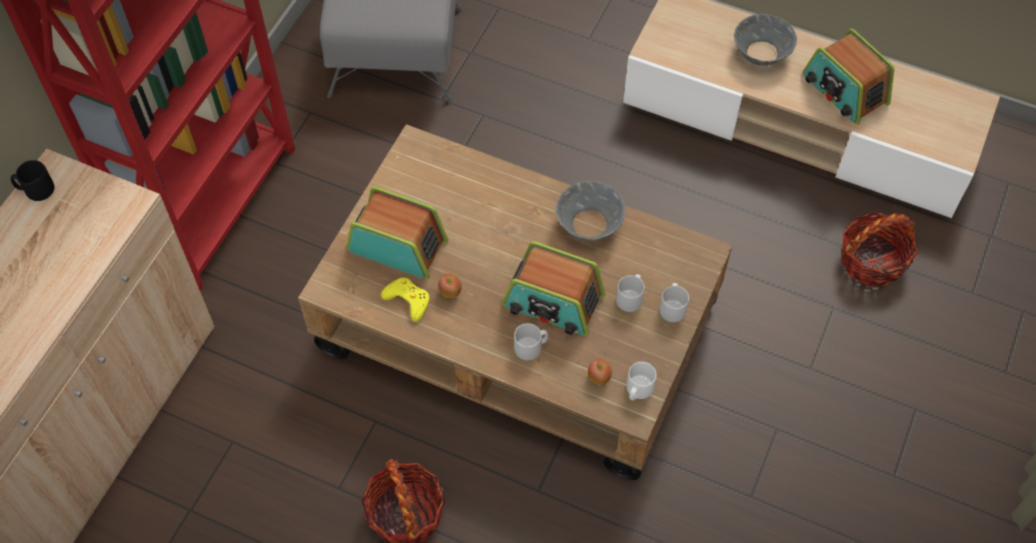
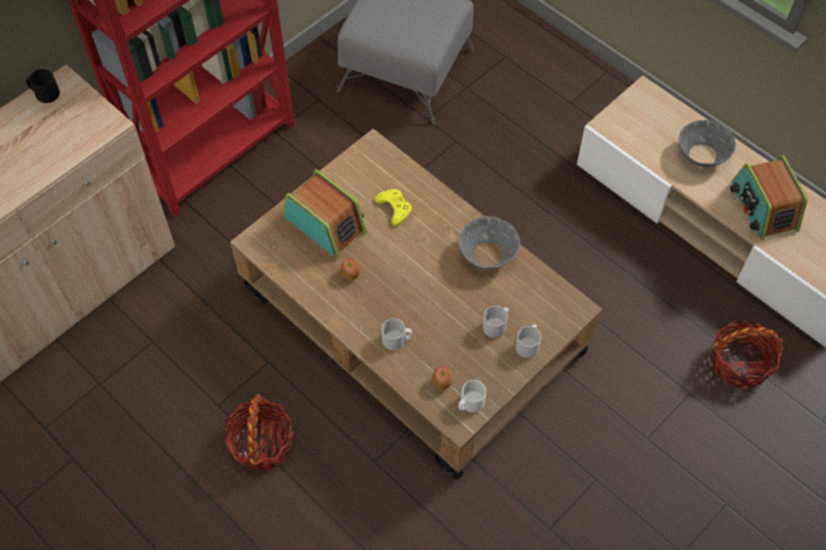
camera: 20 degrees right, 0 degrees up
yellow game controller [381,278,430,322] -> yellow game controller moved to [375,189,412,226]
radio [501,241,605,336] -> none

